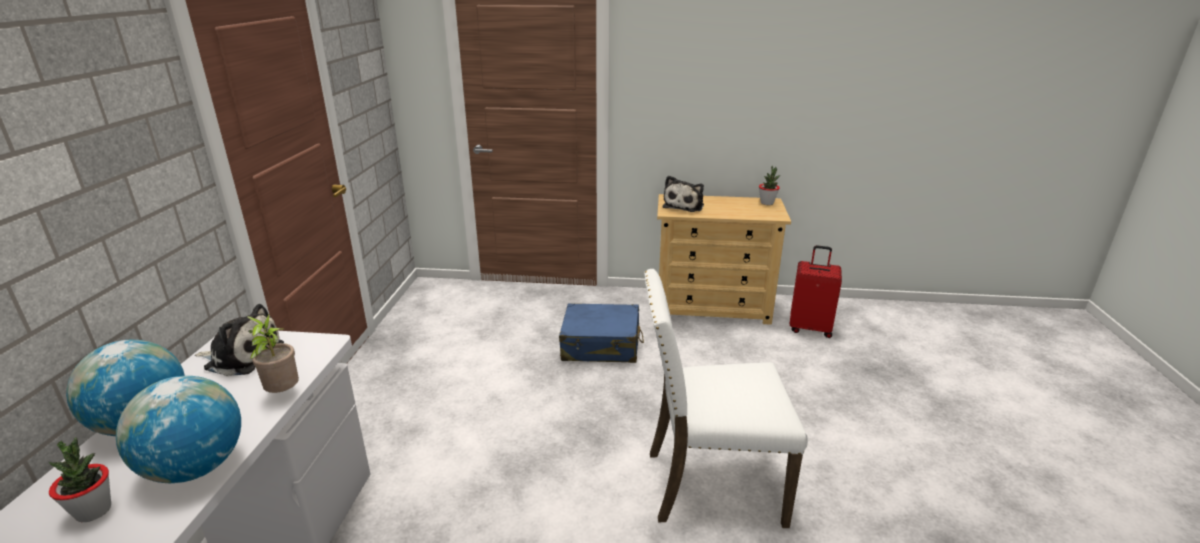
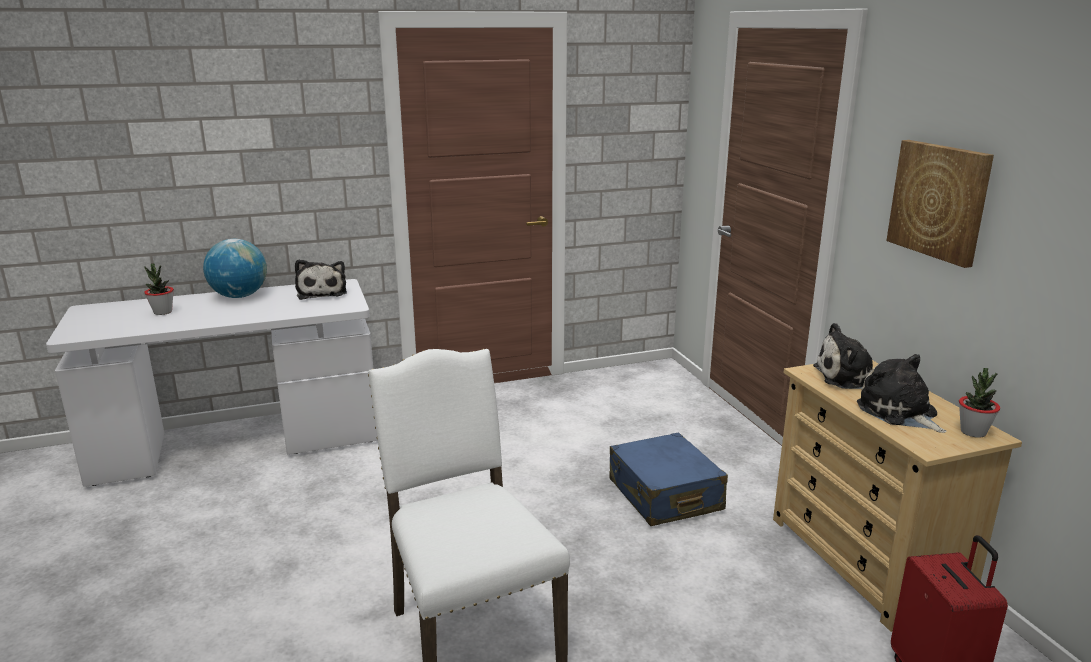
camera: 65 degrees right, 5 degrees down
globe [116,376,241,483] -> none
potted plant [247,315,299,393] -> none
none -> plush toy [857,354,947,433]
none -> picture [886,140,994,268]

